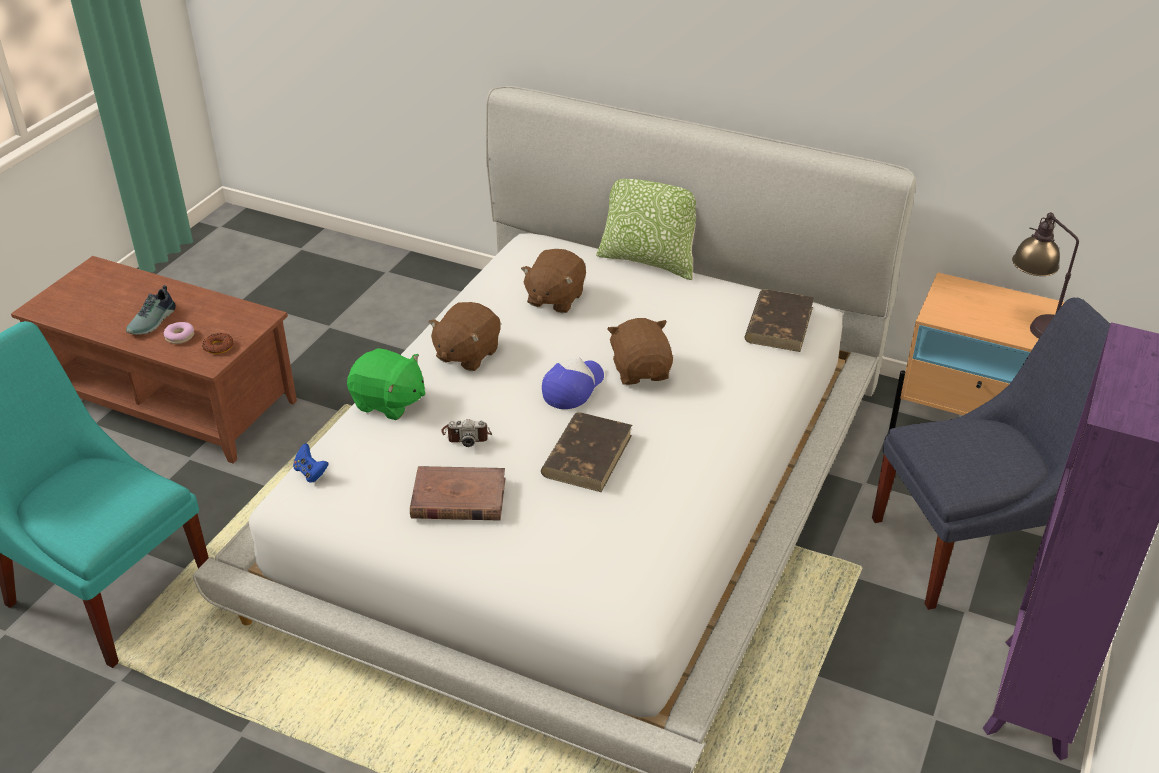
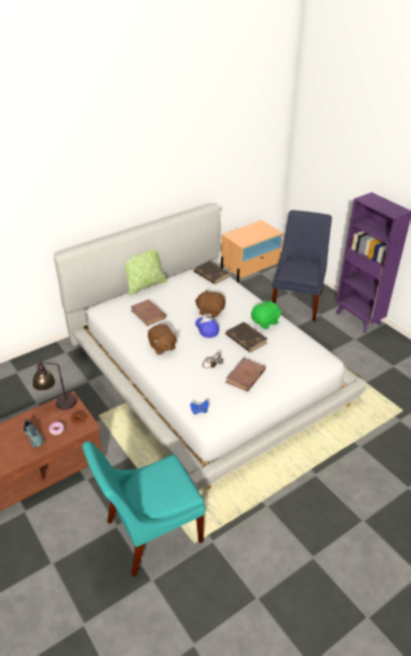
camera: 60 degrees left, 0 degrees up
green plush toy [347,348,425,420] -> green plush toy moved to [251,300,281,329]
brown plush toy [521,249,586,313] -> brown book [131,299,166,326]
table lamp [1012,212,1079,339] -> table lamp moved to [33,361,77,410]

